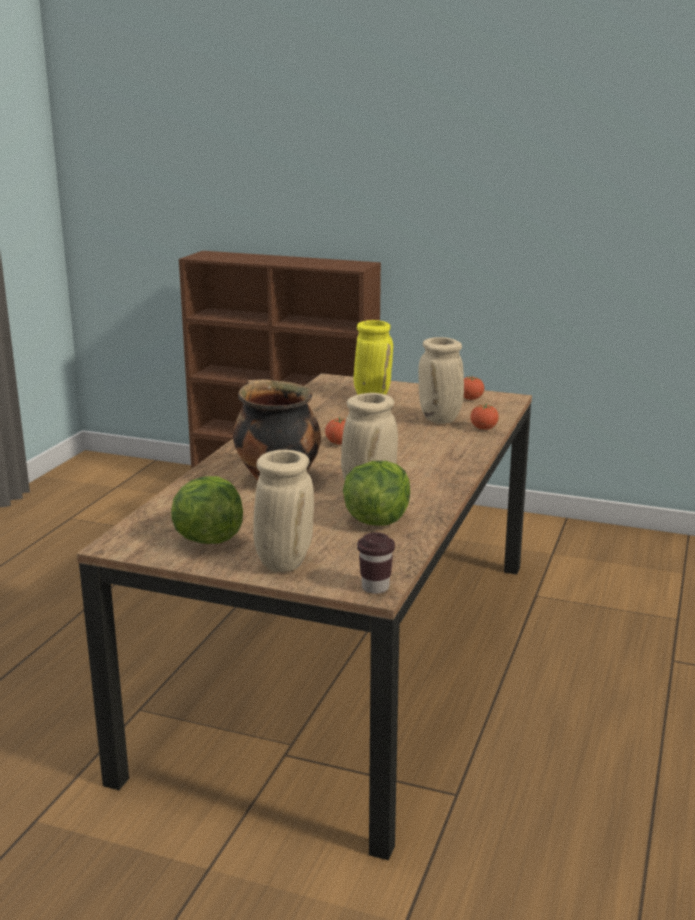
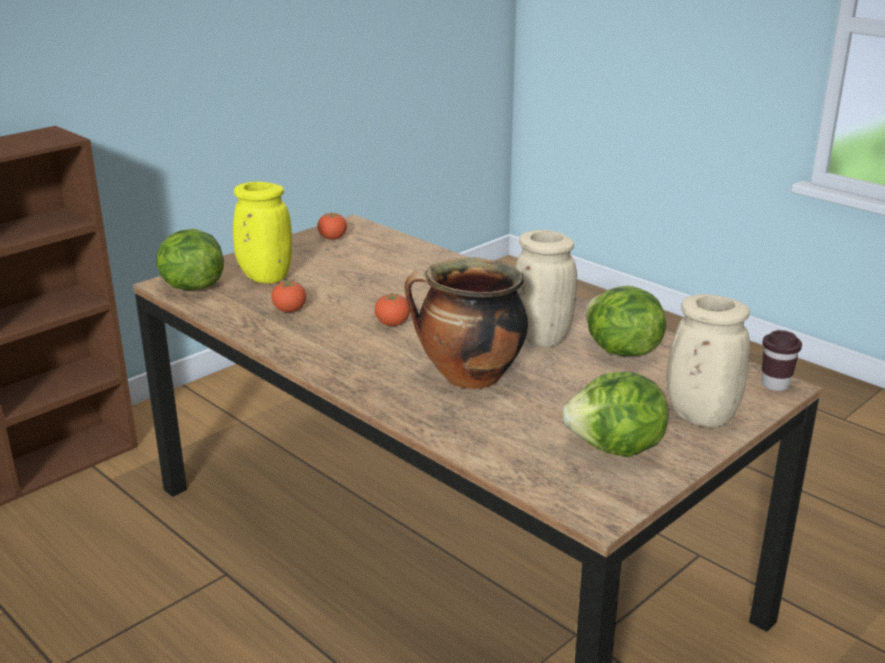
camera: 65 degrees left, 5 degrees up
beige vase [418,337,464,424] -> none
tomato [470,403,499,430] -> tomato moved to [271,280,306,312]
none -> lettuce [156,229,224,290]

